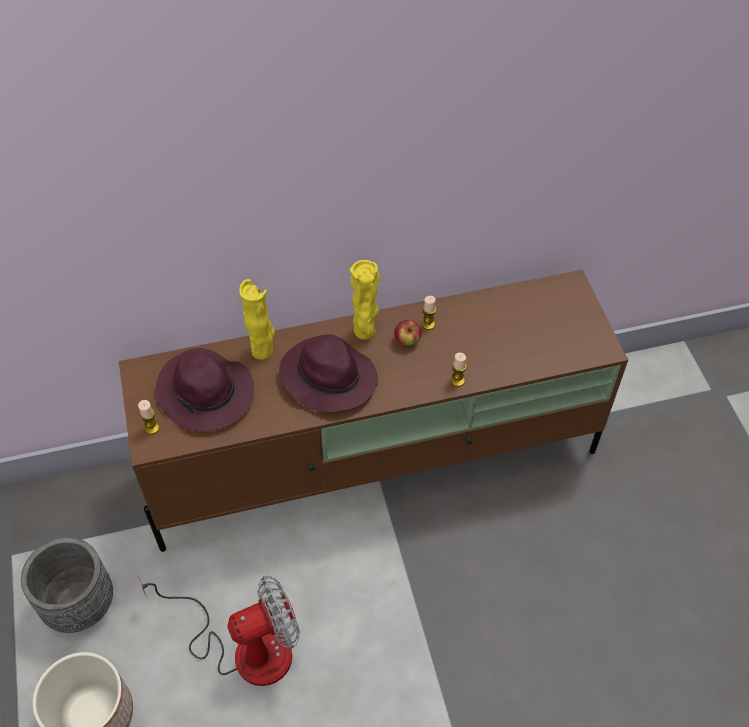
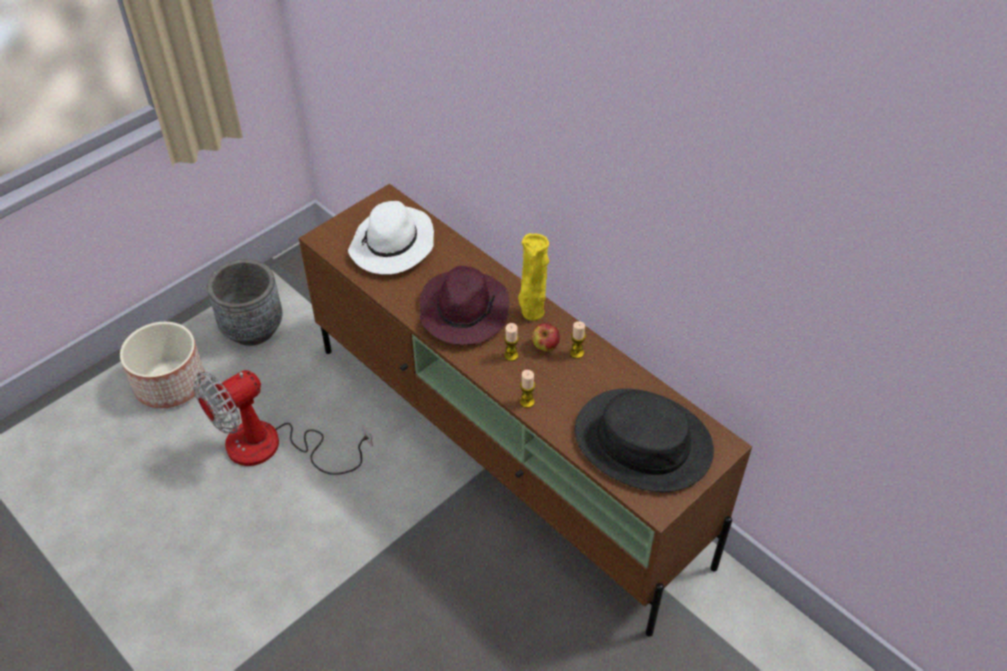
camera: 60 degrees right, 5 degrees down
fan [137,575,300,686] -> fan turned 105 degrees clockwise [193,370,373,475]
candle [138,400,159,434] -> candle moved to [504,323,519,361]
purple hat [156,348,254,431] -> white hat [348,201,434,275]
yellow vase [239,279,275,360] -> none
none -> black hat [575,389,714,492]

